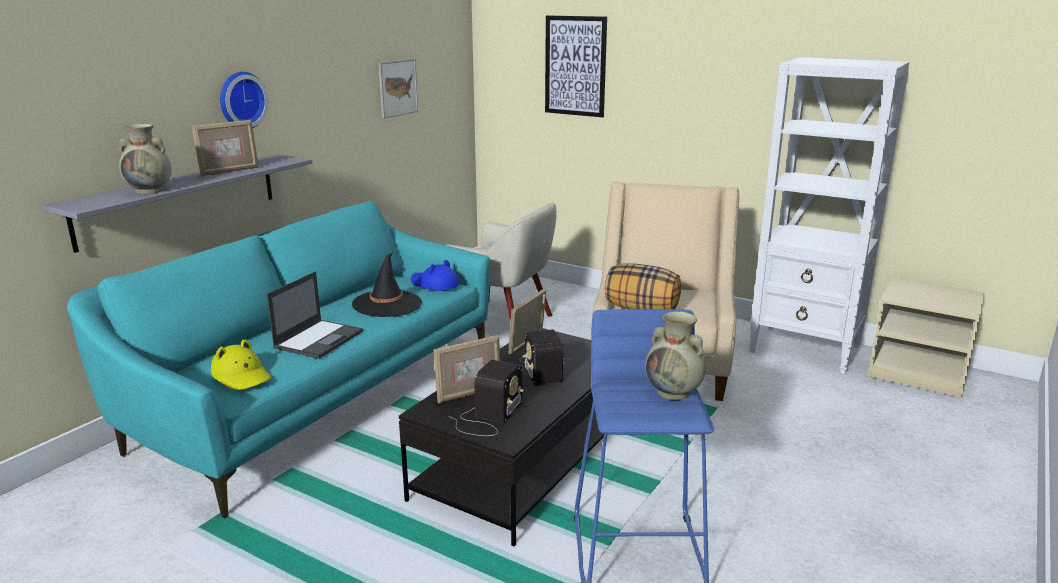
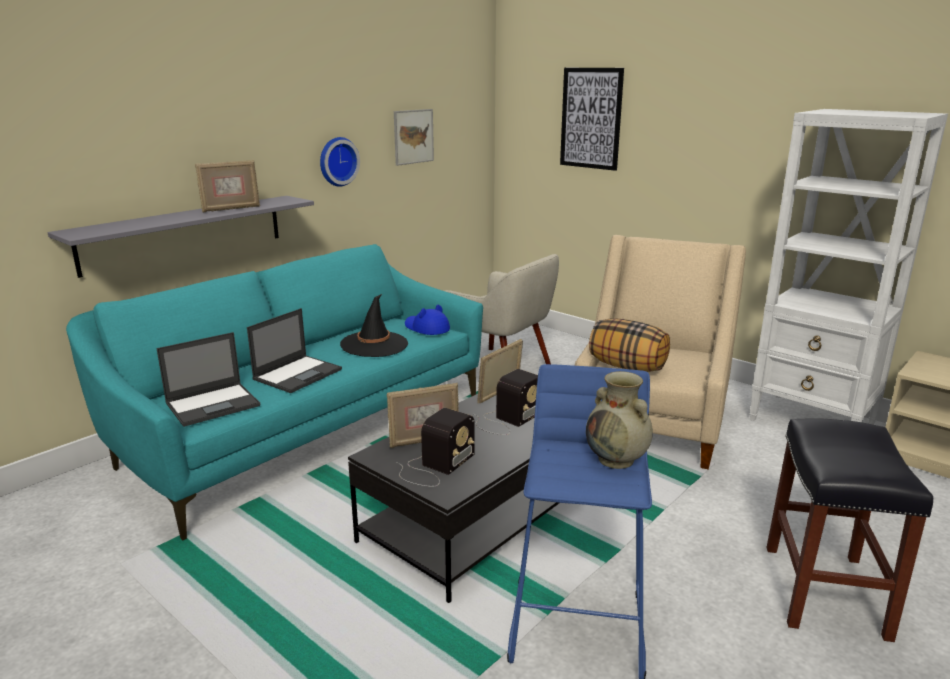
camera: 10 degrees right, 0 degrees up
beige vase [119,124,172,194] -> none
yellow hat [211,339,271,390] -> laptop [156,332,260,427]
wall clock [220,72,269,128] -> wall clock moved to [320,137,360,187]
radio [520,329,563,386] -> radio turned 135 degrees counterclockwise [474,369,538,435]
none -> black stool [767,418,933,642]

